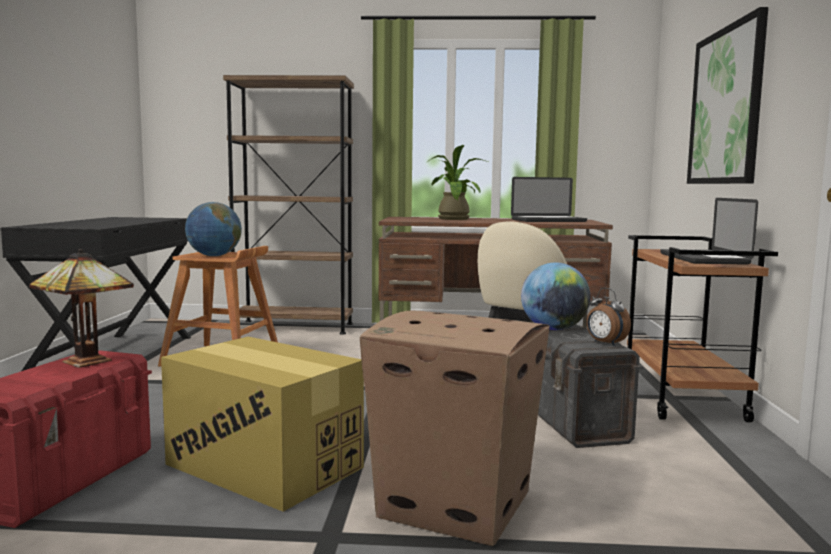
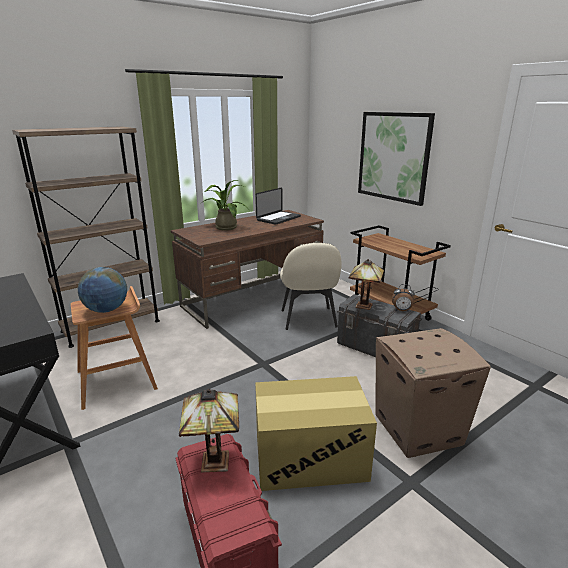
camera: 40 degrees left, 15 degrees up
globe [521,262,590,330] -> table lamp [349,259,384,310]
laptop [660,198,758,265] -> none

